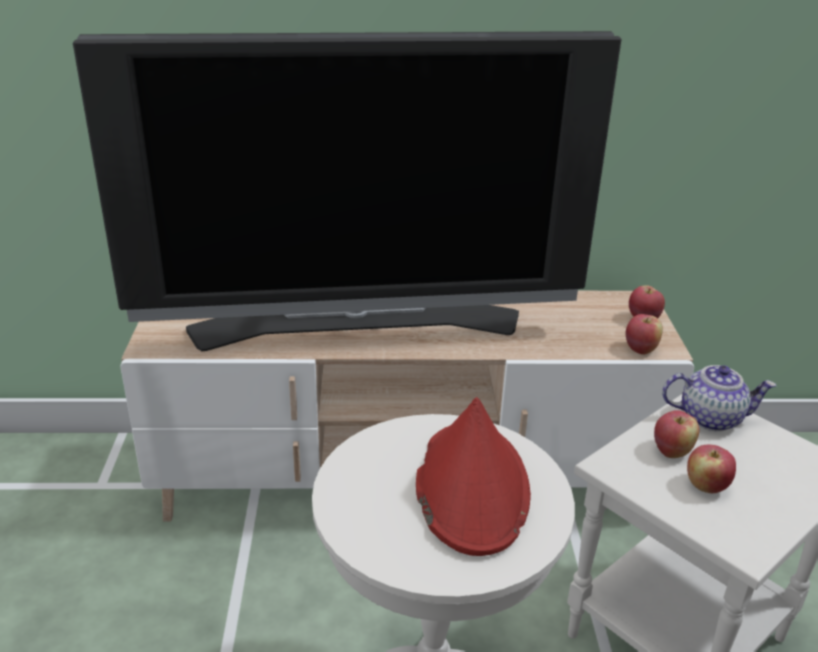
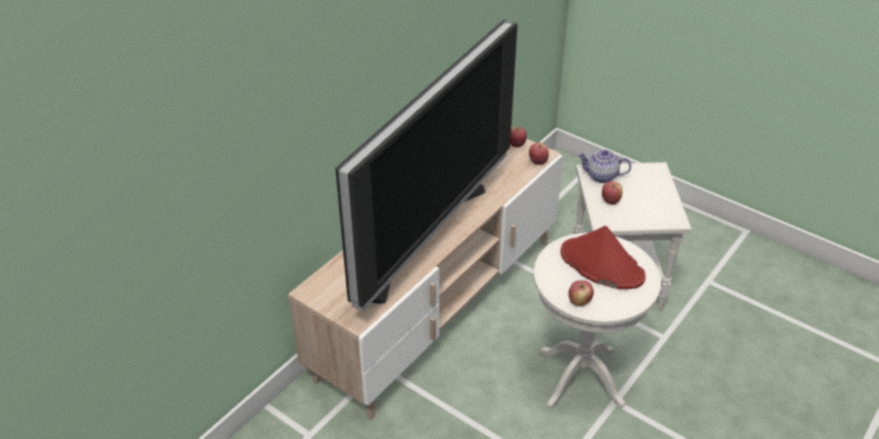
camera: 50 degrees left, 10 degrees up
teapot [662,365,776,431] -> teapot turned 120 degrees counterclockwise [578,150,631,183]
apple [687,445,736,493] -> apple moved to [568,280,594,306]

